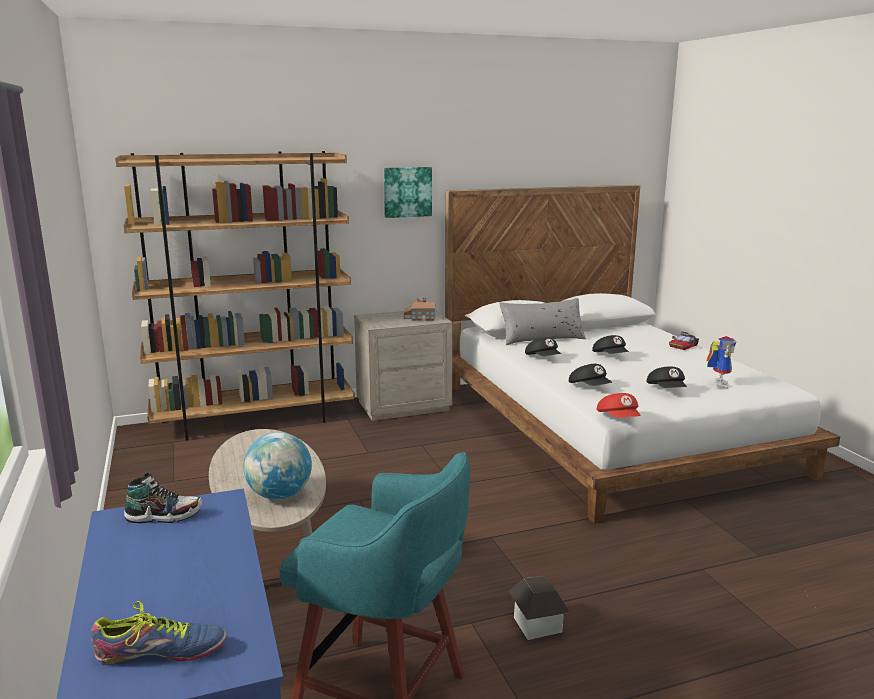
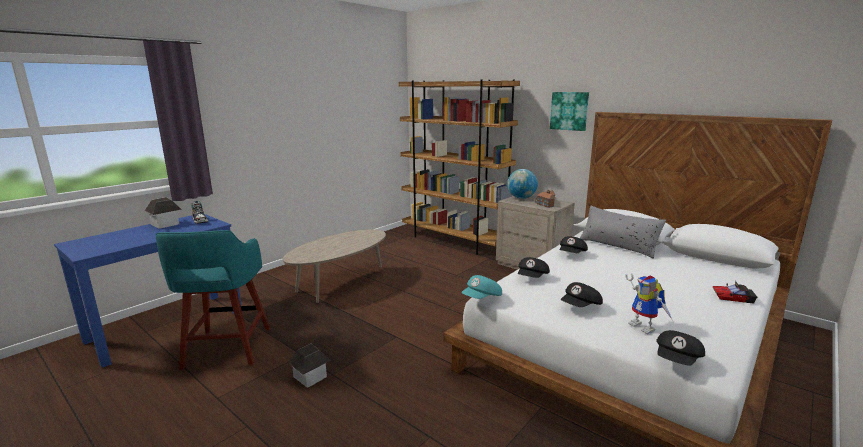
camera: 60 degrees right, 0 degrees up
shoe [91,601,226,664] -> none
globe [244,432,312,500] -> globe moved to [507,169,538,199]
black cap [592,335,629,354] -> black cap moved to [656,330,705,366]
red cap [597,393,641,418] -> turquoise cap [462,275,502,299]
toy robot [707,336,736,388] -> toy robot turned 75 degrees clockwise [625,274,672,334]
none -> toy house [145,197,181,229]

